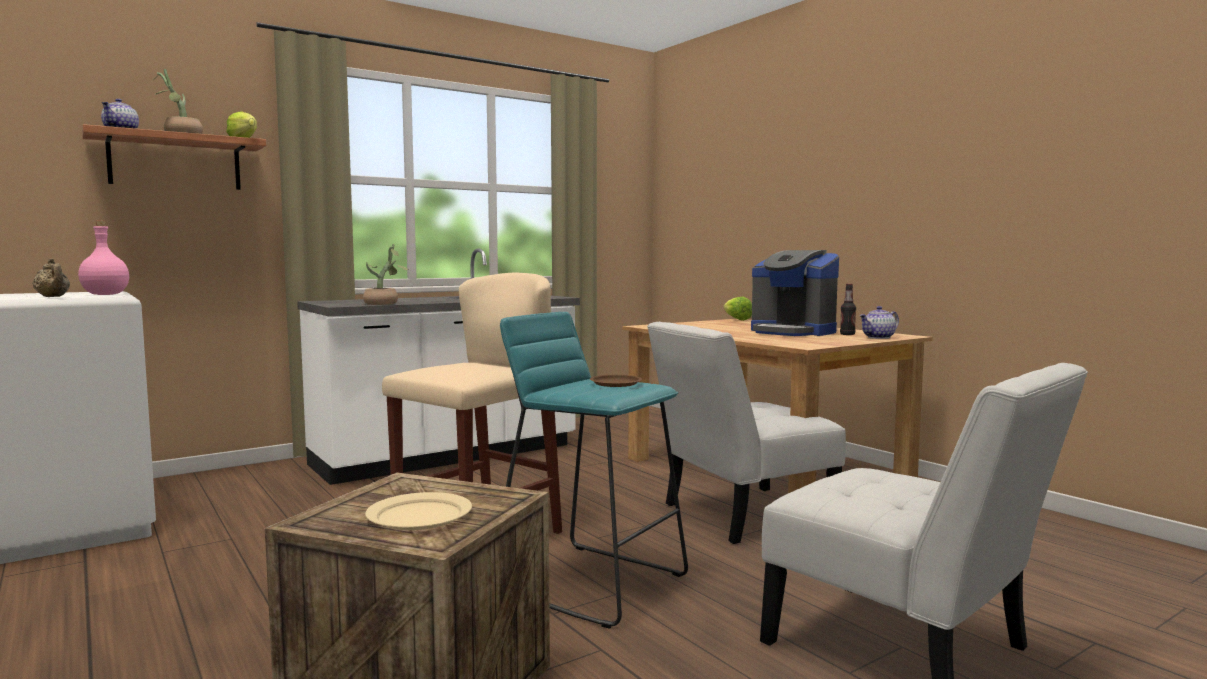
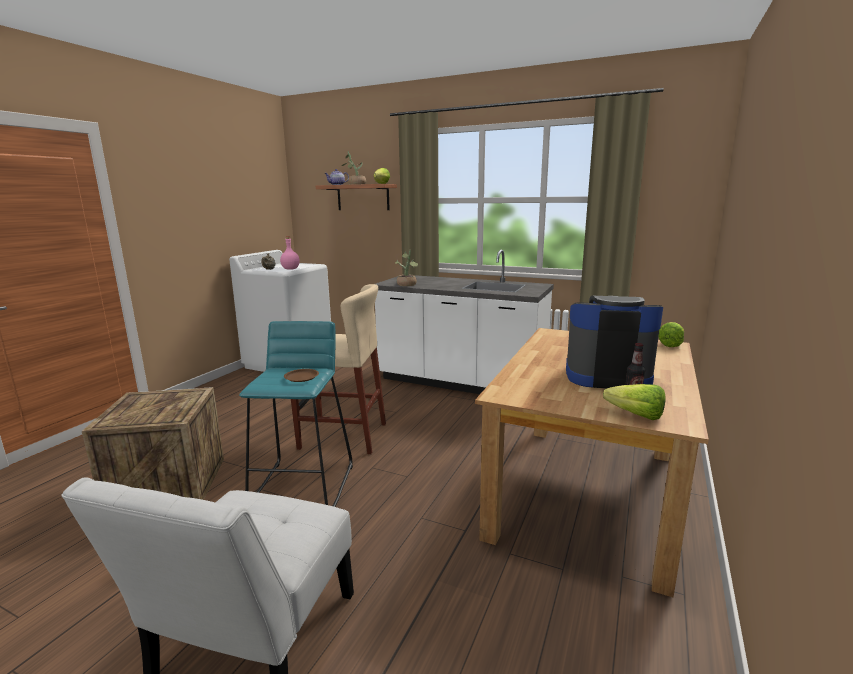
camera: 60 degrees right, 10 degrees up
beige plate [365,492,472,530] -> none
white chair [647,322,846,544] -> none
coffee machine [751,250,839,336] -> coffee machine turned 90 degrees clockwise [566,296,663,389]
teapot [859,306,899,339] -> lettuce [603,384,665,420]

